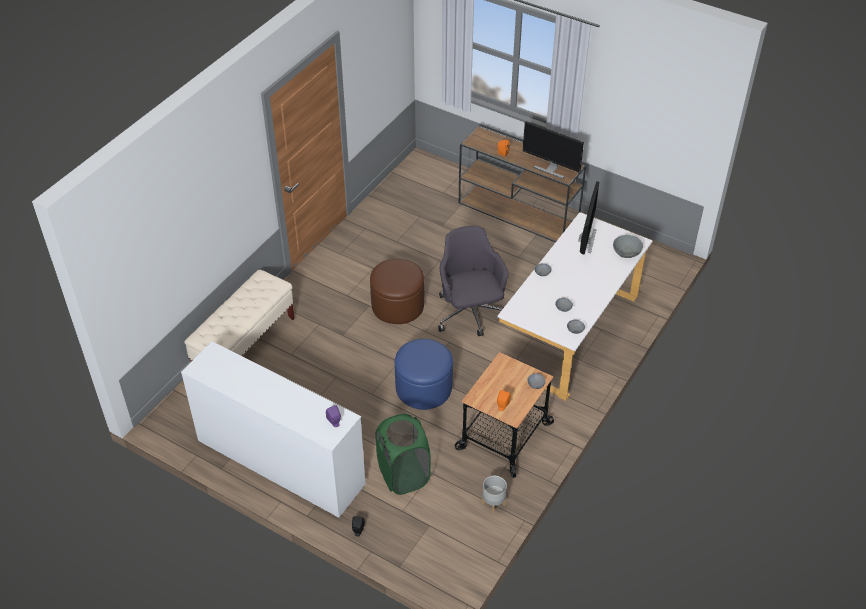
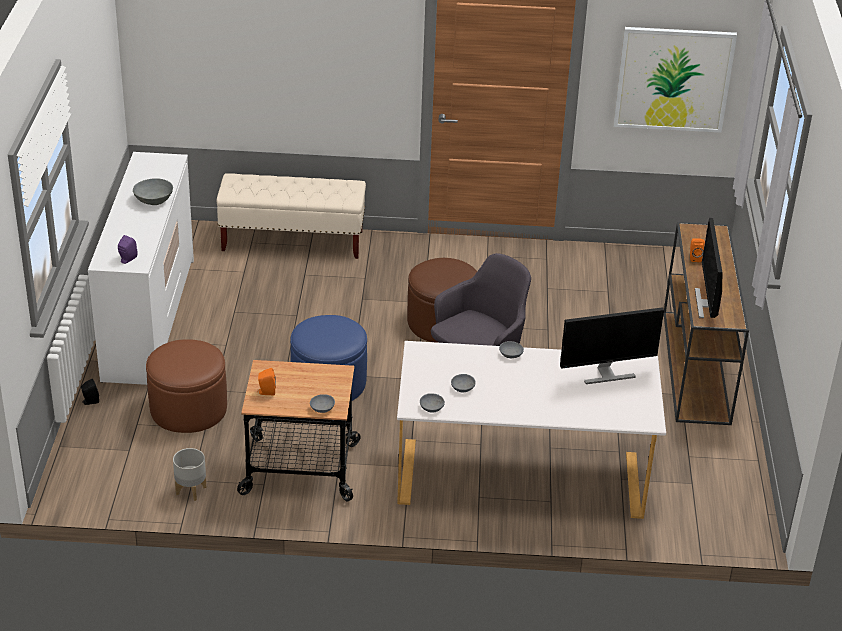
camera: 60 degrees right, 10 degrees down
green laundry basket [376,414,431,495] -> brown ottoman [146,339,227,433]
grey bowl [613,235,643,258] -> grey bowl moved to [133,178,173,205]
none -> picture [614,27,737,133]

